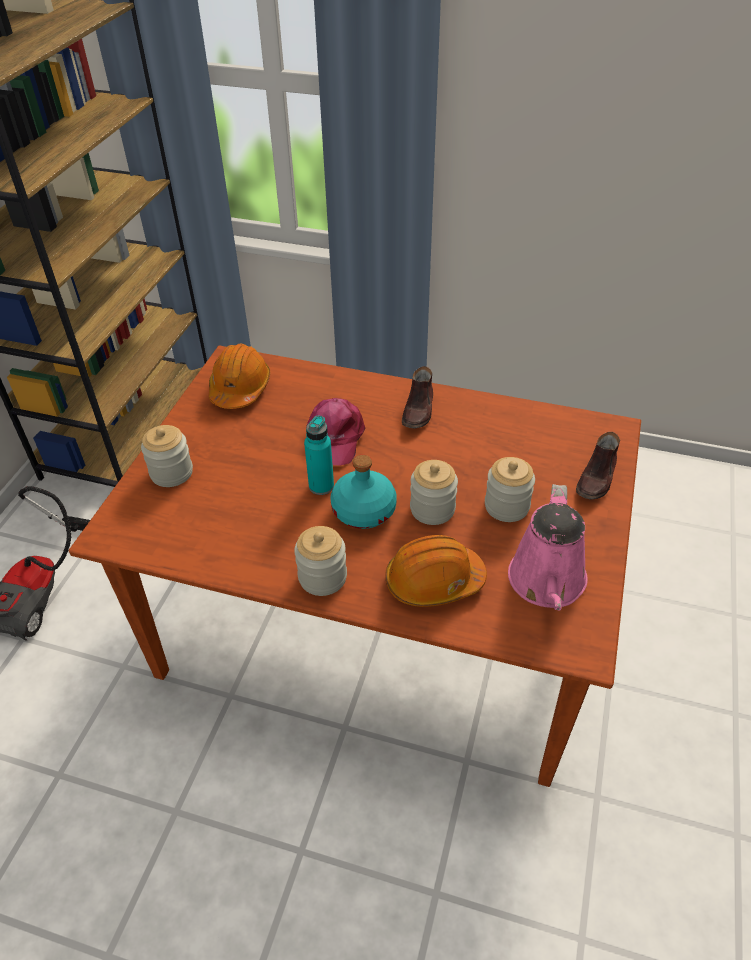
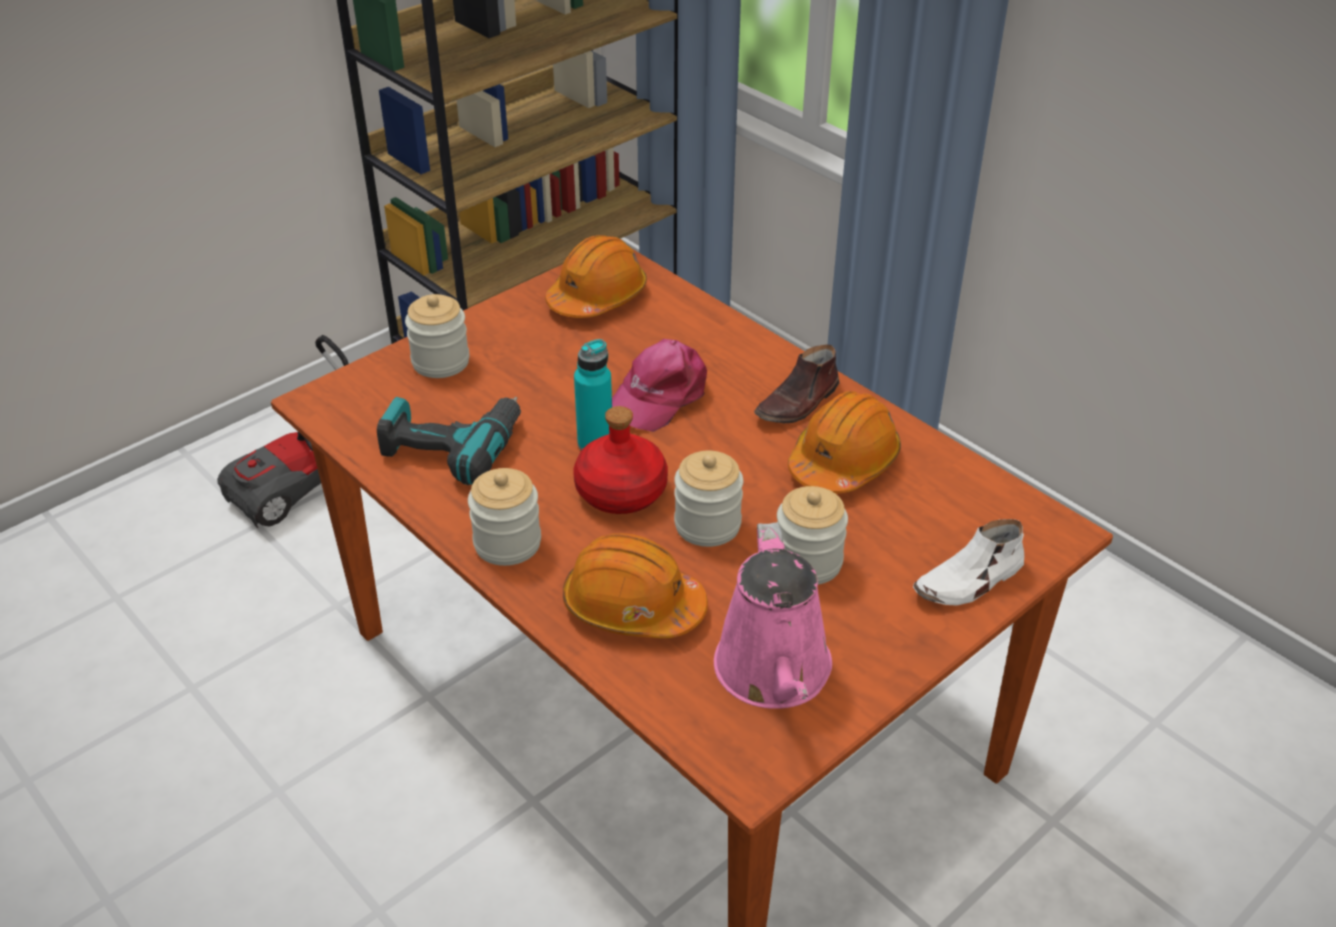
camera: 30 degrees right, 5 degrees down
turquoise bottle [330,455,397,529] -> red bottle [573,406,668,514]
pink watering can [508,484,588,610] -> pink watering can turned 45 degrees counterclockwise [714,522,832,709]
brown shoe [576,432,620,500] -> white shoe [913,519,1024,605]
none -> power drill [377,397,521,485]
none -> orange hard hat [788,391,901,494]

